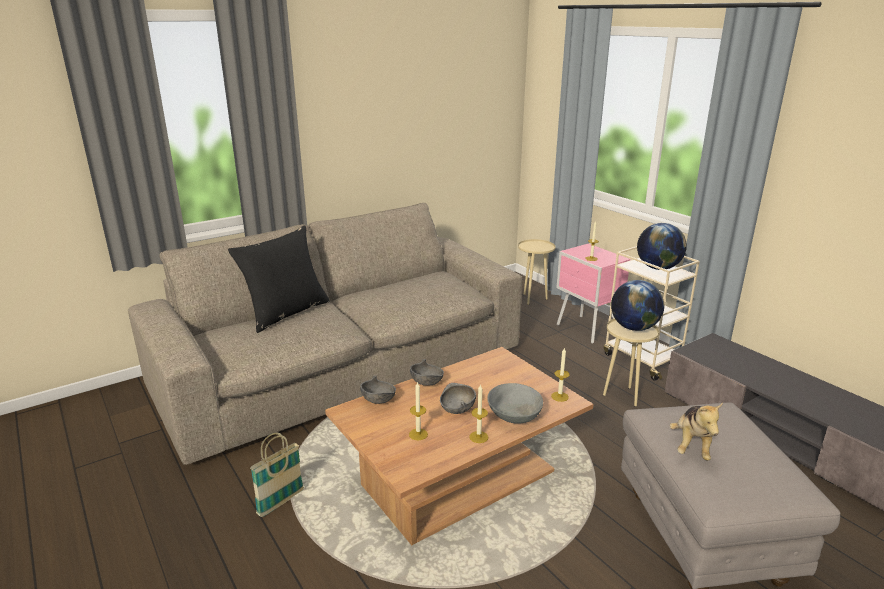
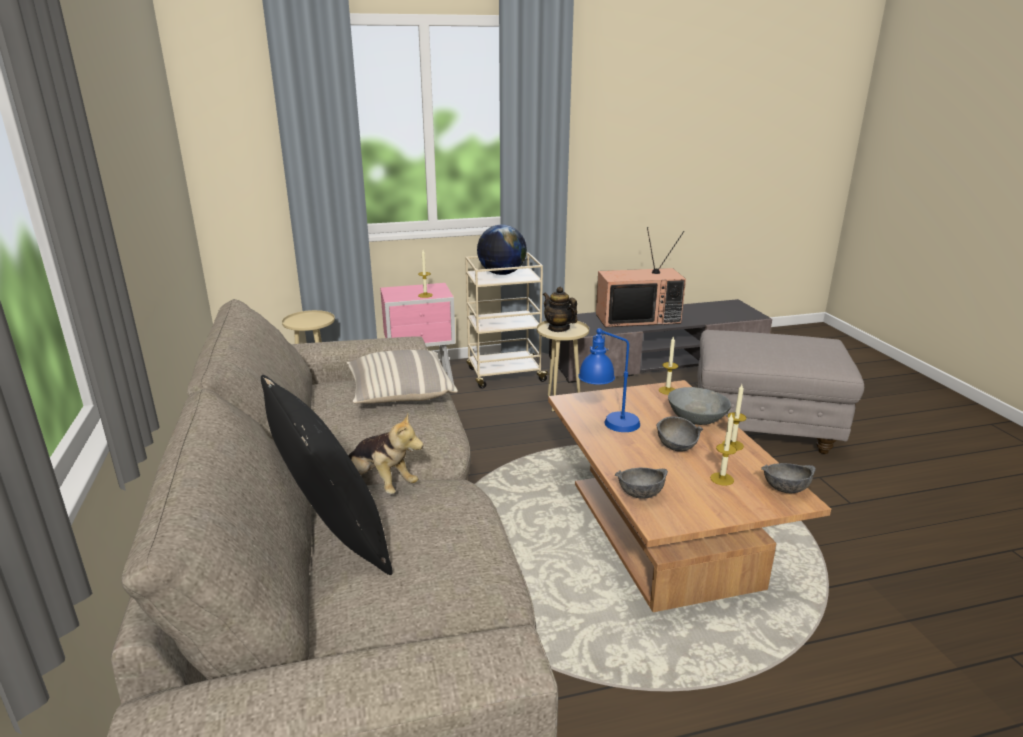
camera: 70 degrees left, 0 degrees up
basket [250,433,304,517] -> none
grey bowl [410,359,444,386] -> grey bowl moved to [761,463,816,493]
globe [611,280,664,331] -> teapot [543,286,578,332]
plush toy [670,403,723,461] -> plush toy moved to [348,413,424,494]
none -> pillow [347,350,458,404]
none -> blue table lamp [578,328,640,432]
none -> television [596,227,686,327]

